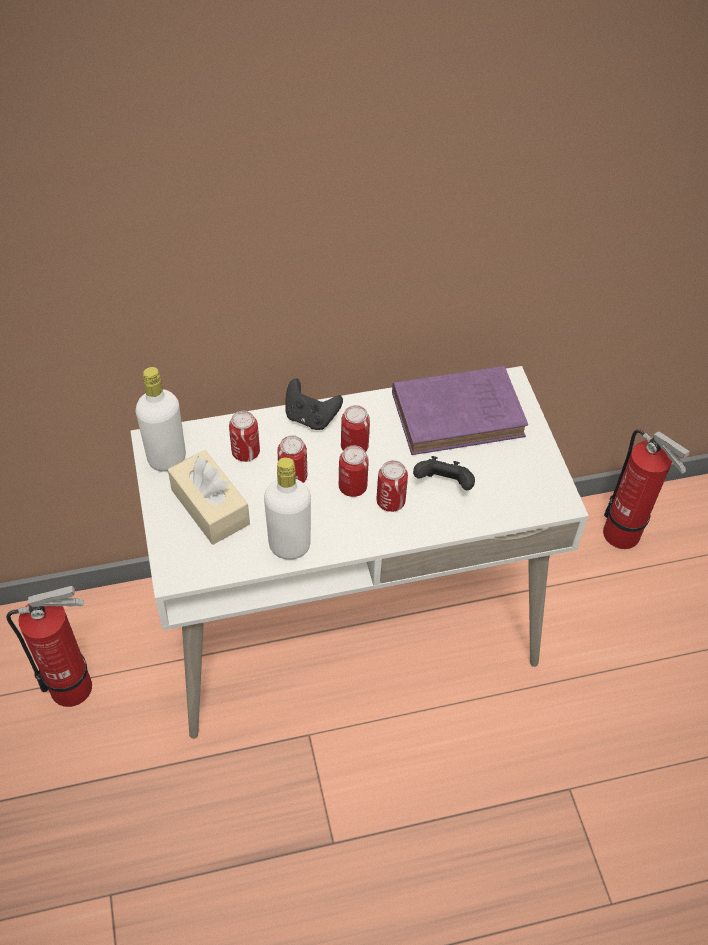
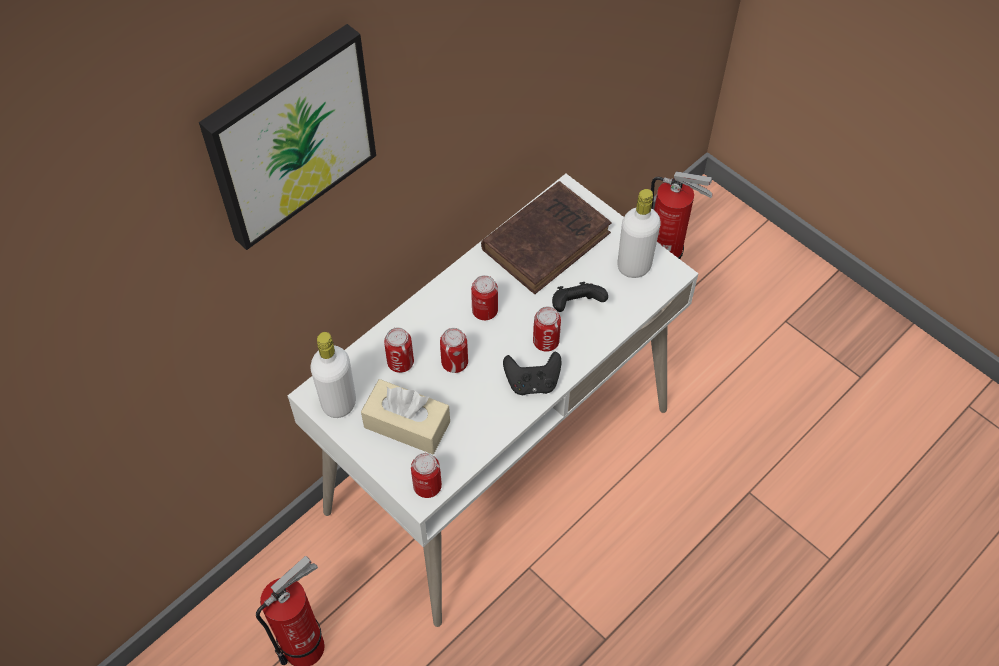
camera: 30 degrees left, 5 degrees up
white bottle [264,457,311,560] -> white bottle moved to [618,189,661,278]
black game controller [285,379,343,430] -> black game controller moved to [503,352,562,395]
can [339,445,369,497] -> can moved to [411,453,442,498]
purple book [392,366,528,455] -> brown book [481,181,611,294]
none -> picture [199,24,376,250]

